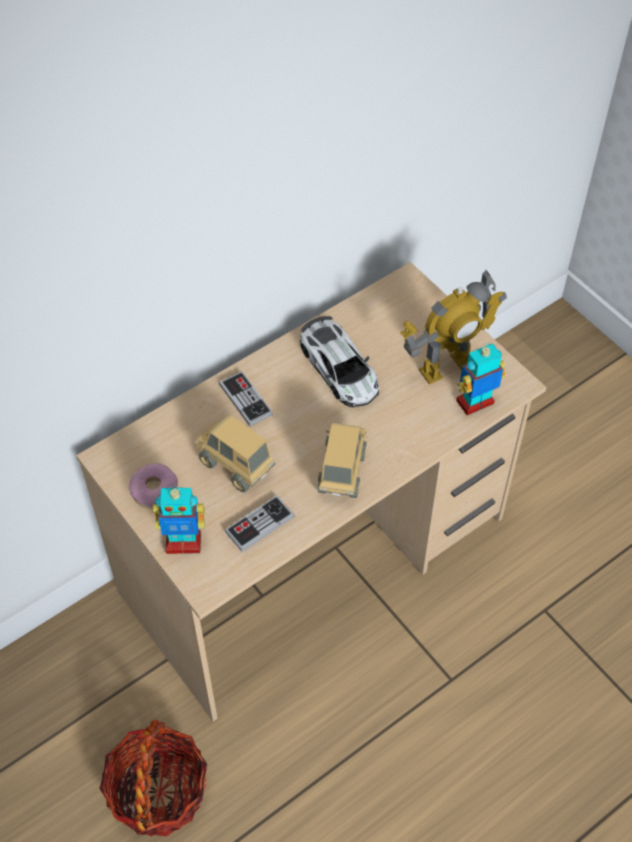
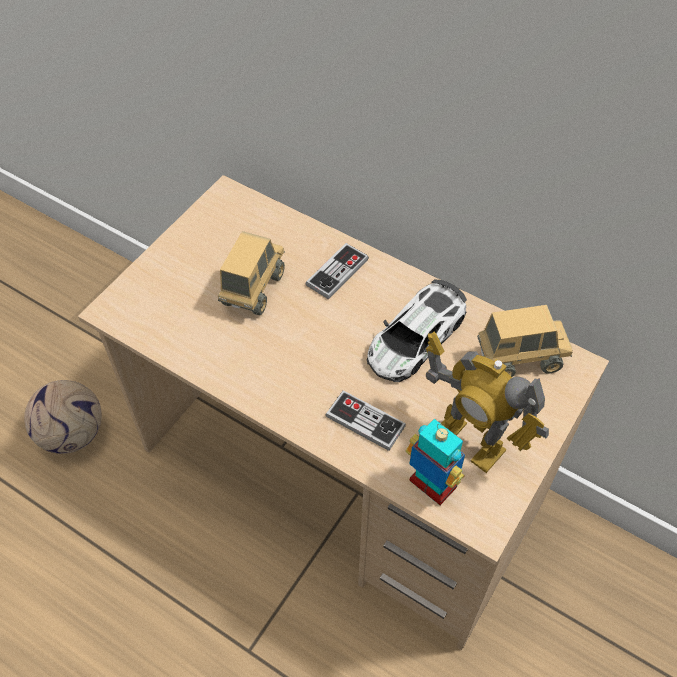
camera: 70 degrees right, 0 degrees up
basket [99,720,207,837] -> football [24,380,102,454]
donut [129,463,178,509] -> none
toy robot [153,486,205,554] -> none
game controller [225,496,295,552] -> game controller moved to [326,390,406,451]
toy truck [318,423,367,498] -> toy truck moved to [477,305,573,377]

